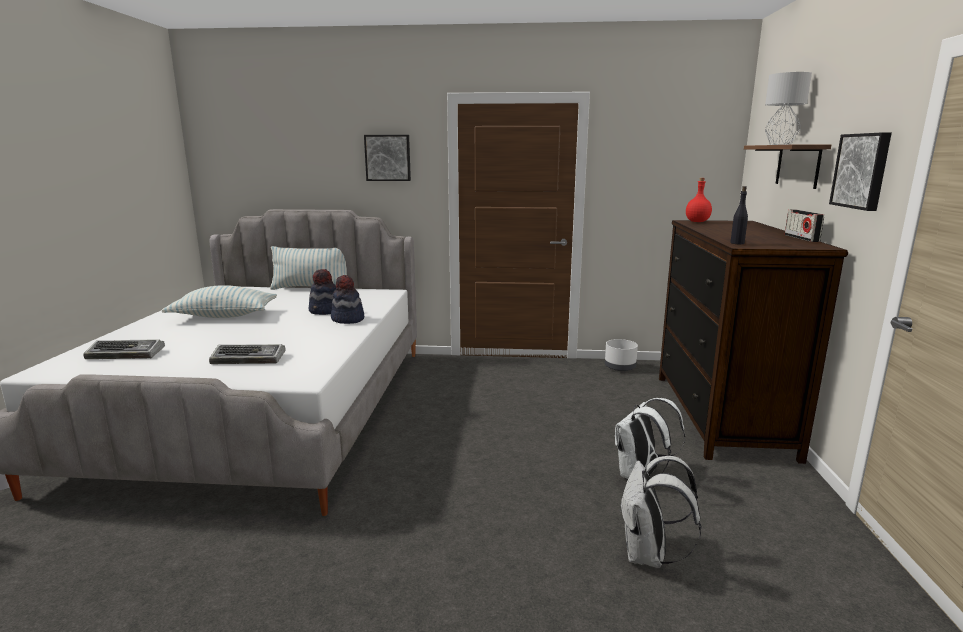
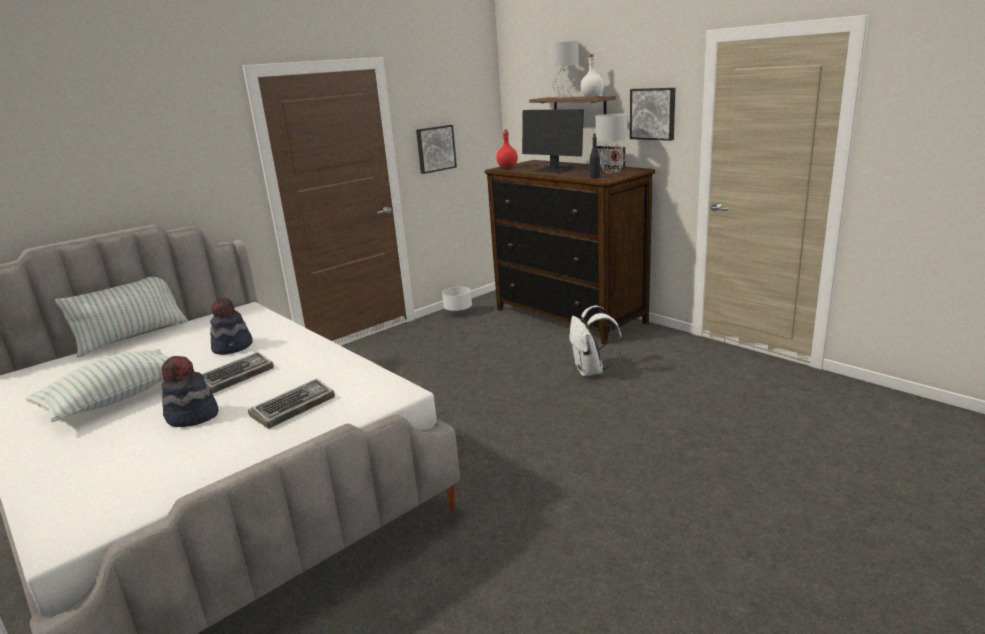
camera: 45 degrees left, 5 degrees up
keyboard [83,339,165,359] -> keyboard moved to [202,352,274,394]
hat [331,275,364,324] -> hat moved to [162,356,219,427]
picture [364,135,411,181] -> picture moved to [416,125,457,174]
white backpack [619,456,702,568] -> none
none -> monitor [522,109,584,173]
none -> white bottle [581,54,604,97]
none -> grey table lamp [596,113,628,173]

